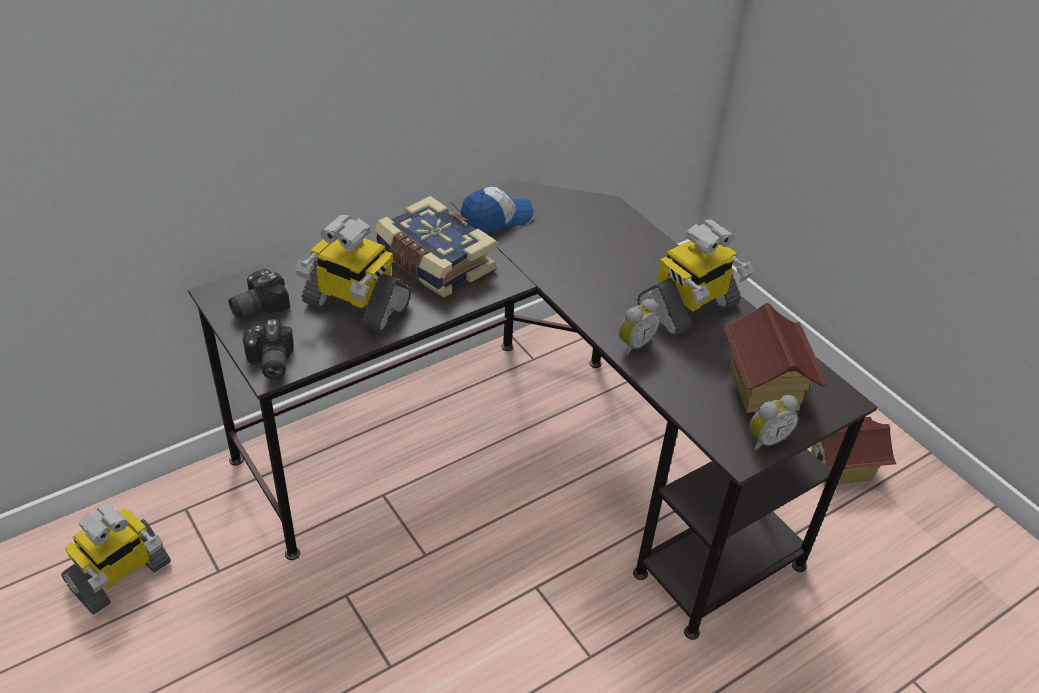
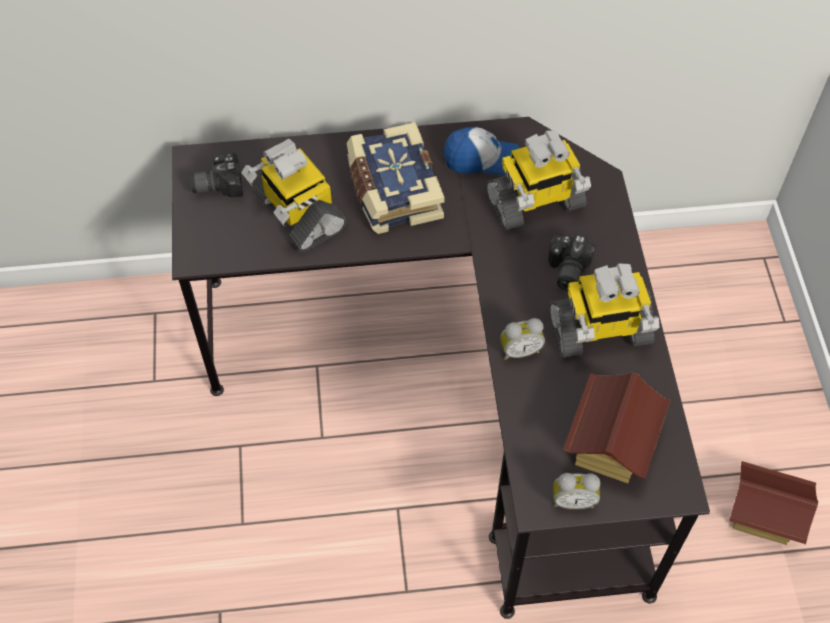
camera: 30 degrees right, 15 degrees up
toy robot [61,503,171,615] -> toy robot moved to [486,130,591,230]
camera [243,319,294,380] -> camera moved to [548,234,596,291]

